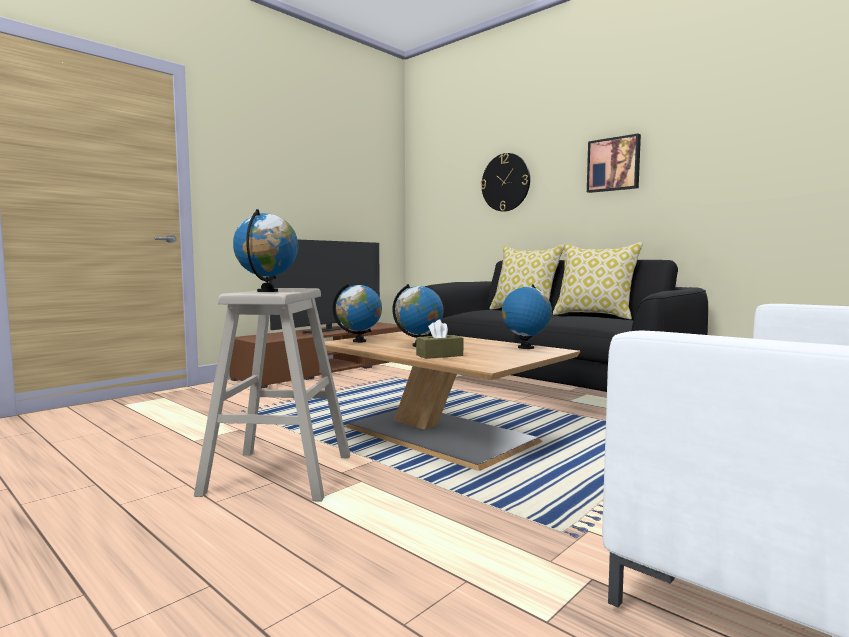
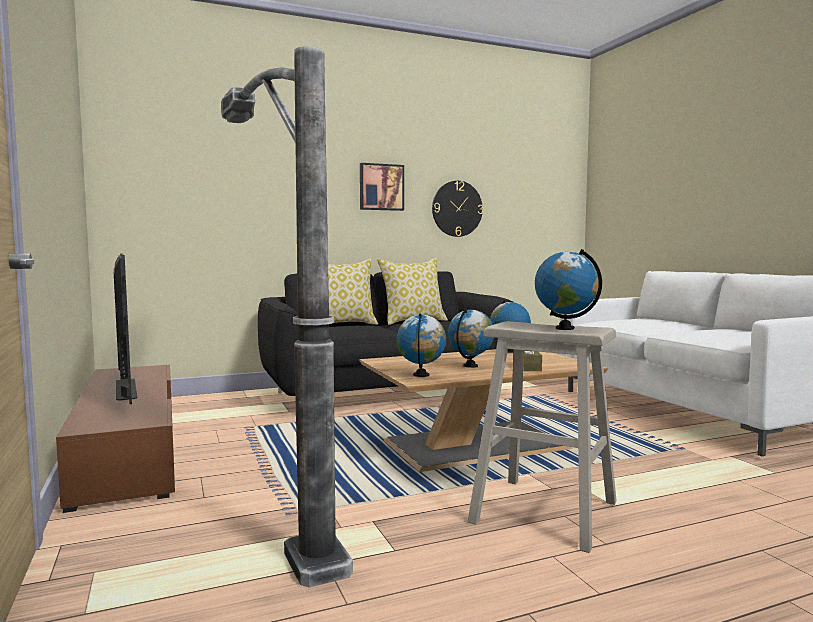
camera: 65 degrees left, 0 degrees up
wall clock [481,153,530,212] -> wall clock moved to [432,181,483,237]
none -> floor lamp [221,46,353,588]

